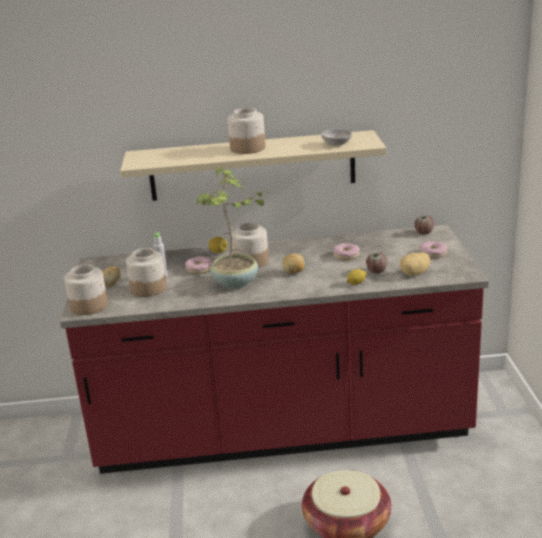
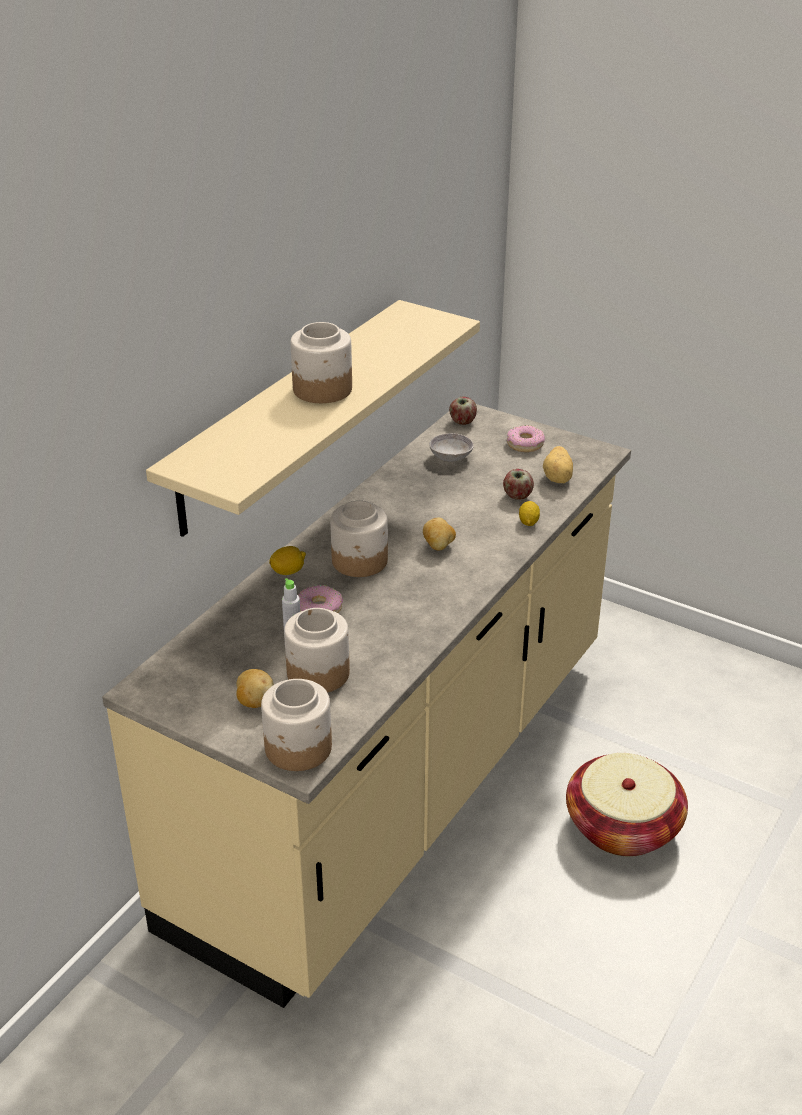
camera: 55 degrees left, 10 degrees up
red counter [60,225,489,474] -> beige counter [102,404,631,1008]
potted plant [197,166,265,289] -> none
grey bowl [321,129,352,146] -> grey bowl moved to [429,433,474,461]
donut [332,243,360,260] -> none

